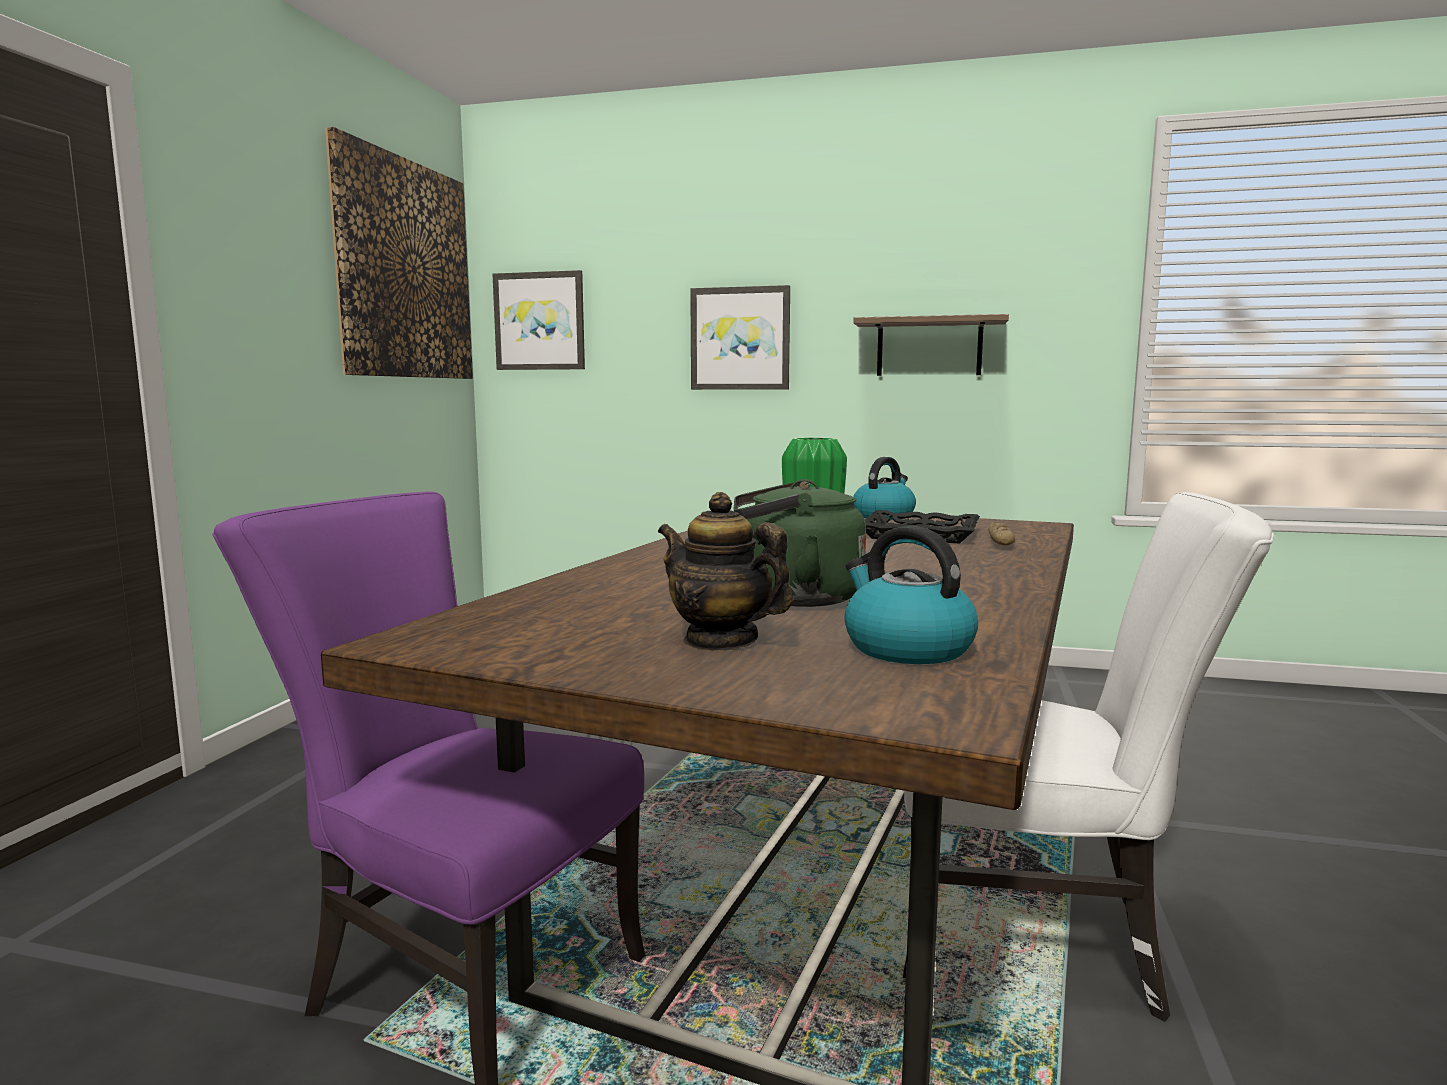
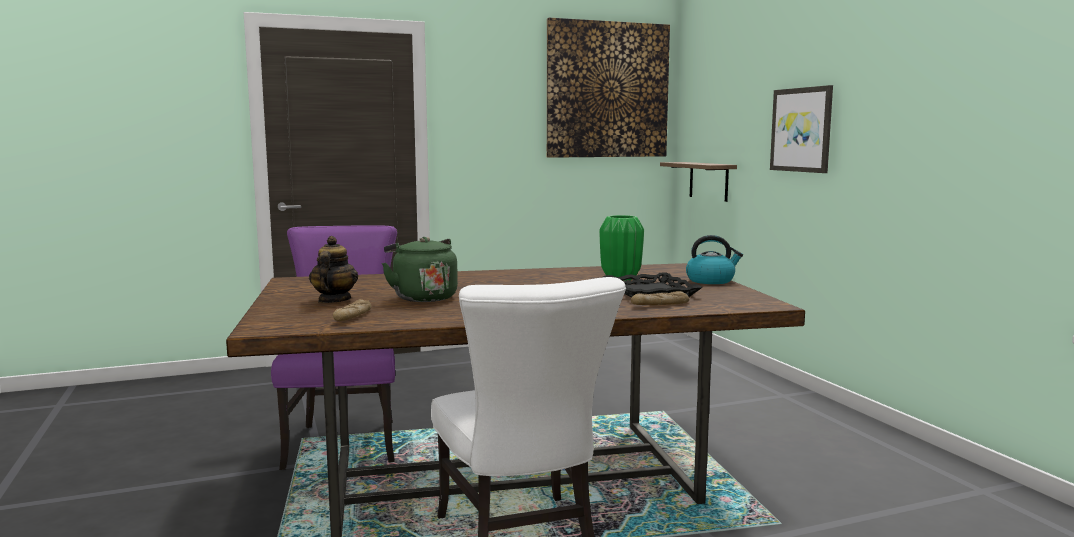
camera: 55 degrees right, 0 degrees up
picture [493,270,585,370] -> none
kettle [844,526,978,664] -> bread [333,299,371,321]
shelf [853,314,1009,376] -> shelf moved to [660,162,737,202]

